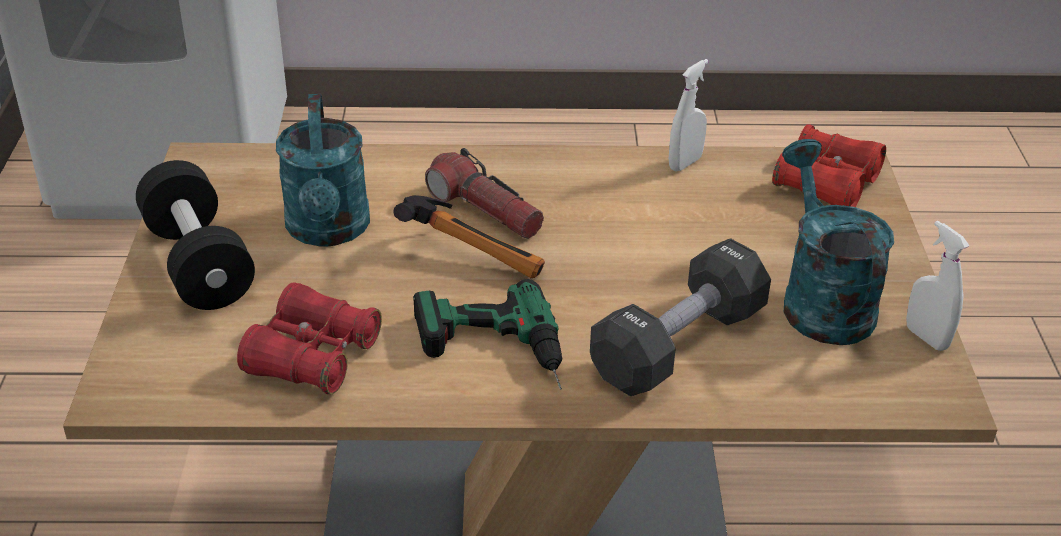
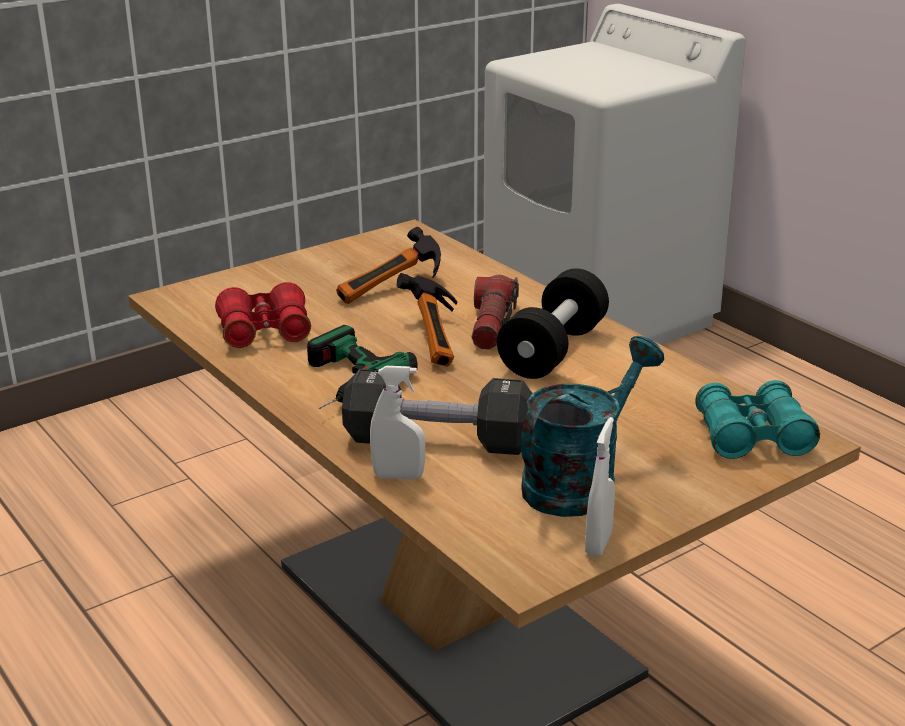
camera: 55 degrees right, 10 degrees down
black dumbbell [136,160,255,310] -> black dumbbell moved to [497,268,609,379]
turquoise watering can [276,94,370,246] -> hammer [336,227,441,304]
white spray bottle [669,59,708,171] -> white spray bottle moved to [370,366,425,480]
red binoculars [772,124,886,207] -> turquoise binoculars [695,380,820,459]

